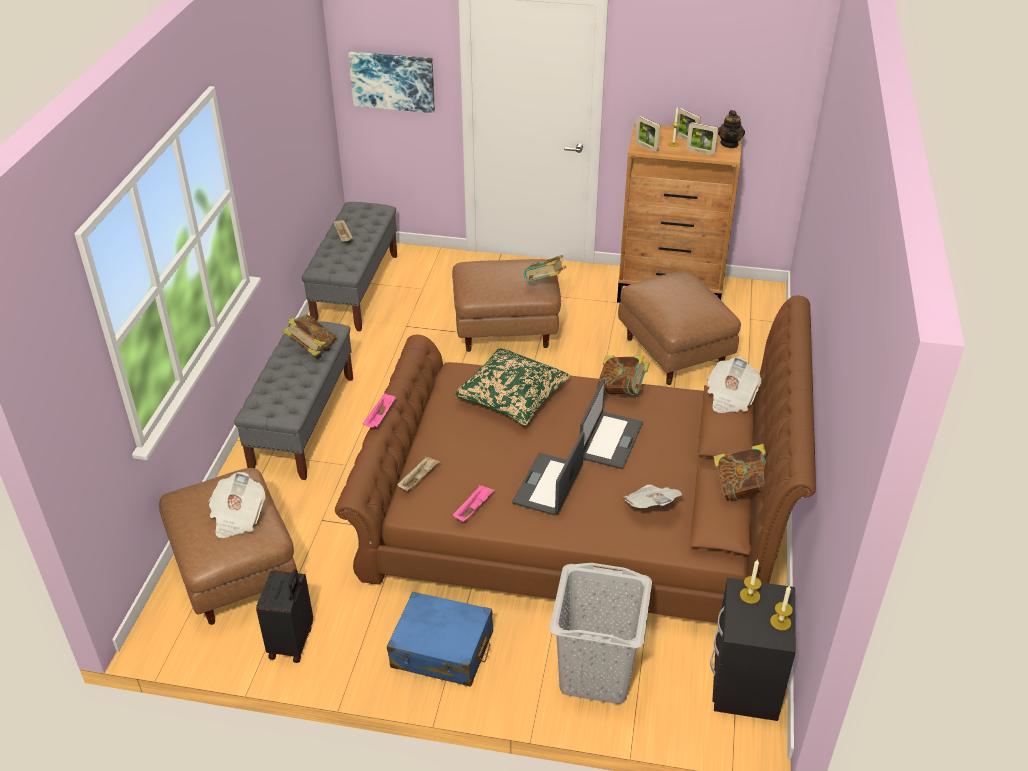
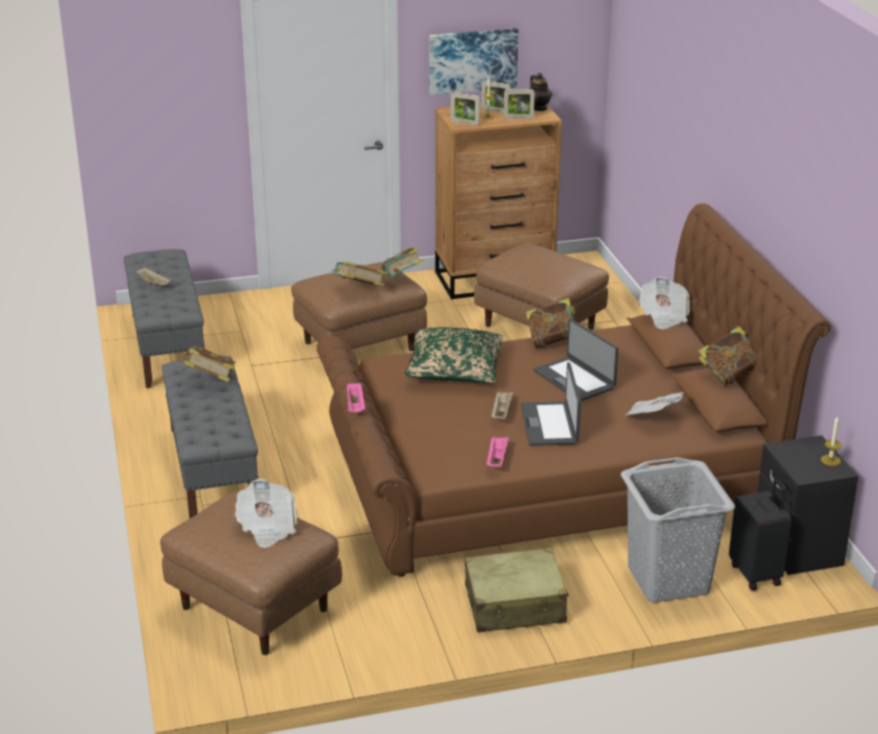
camera: 25 degrees left, 10 degrees down
black suitcase [256,569,313,663] -> black suitcase moved to [729,479,791,591]
picture [349,52,435,113] -> picture moved to [429,28,518,95]
blue suitcase [387,592,493,687] -> beige suitcase [465,547,569,633]
beige tray [397,456,440,491] -> beige tray moved to [491,392,513,419]
laptop [580,379,643,469] -> laptop turned 150 degrees clockwise [533,319,618,401]
candle [740,559,761,604] -> none
none -> book [332,262,387,286]

